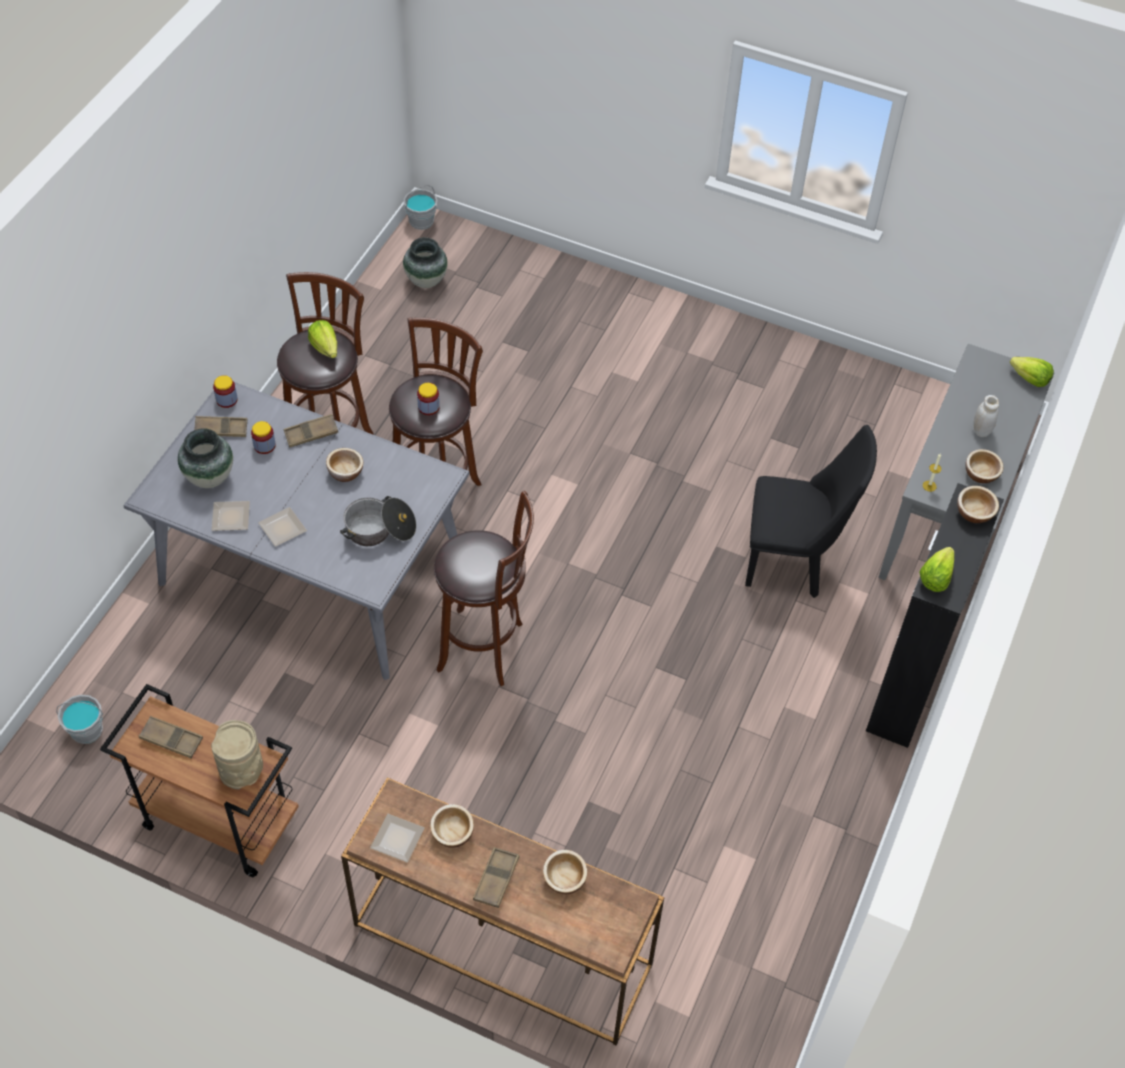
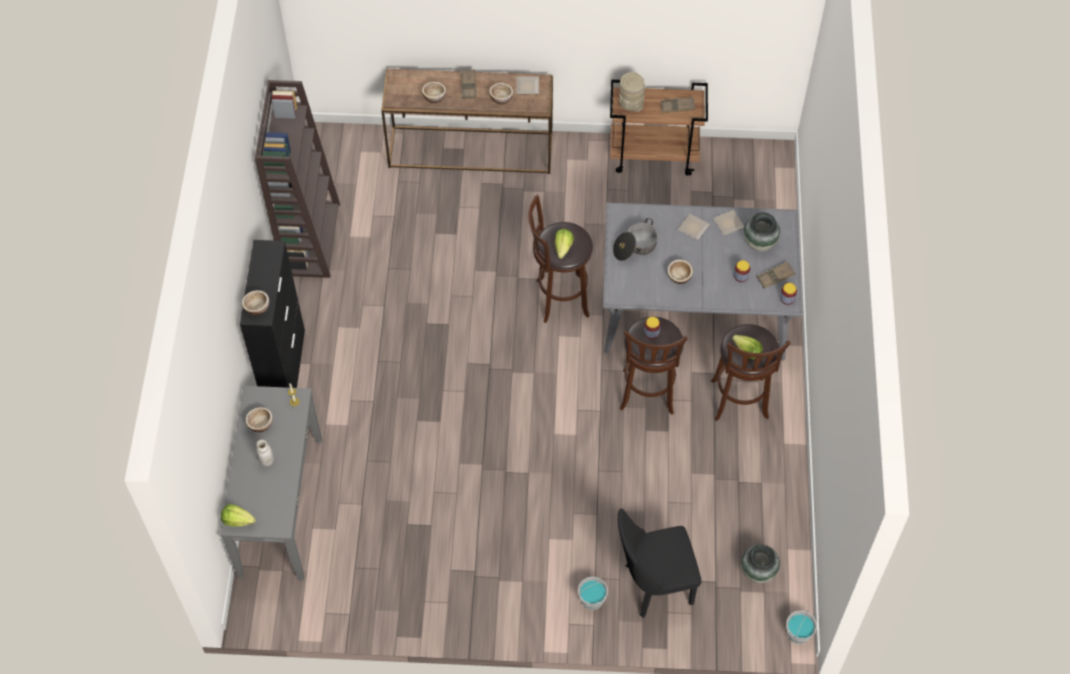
camera: 160 degrees right, 5 degrees up
grey bucket [56,695,103,744] -> grey bucket moved to [578,577,608,610]
brown tray [283,414,338,448] -> none
black chair [745,425,877,598] -> black chair moved to [618,508,702,618]
lettuce [919,547,954,592] -> lettuce moved to [555,229,574,259]
none -> brown bookcase [255,80,340,278]

